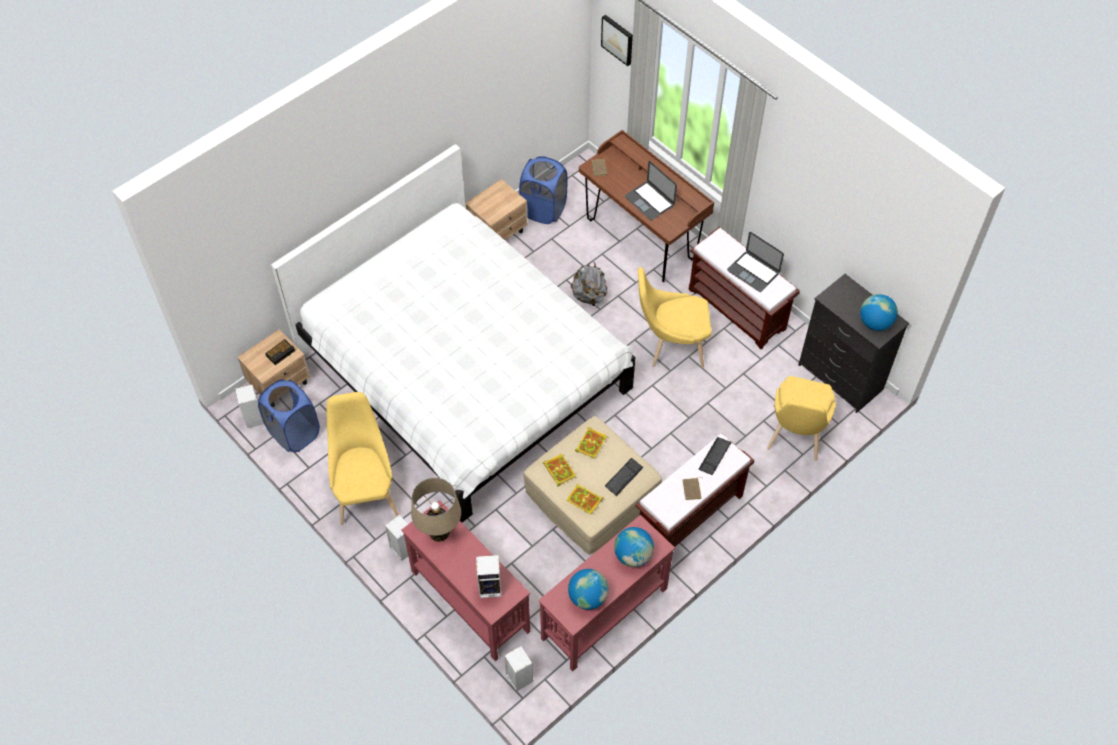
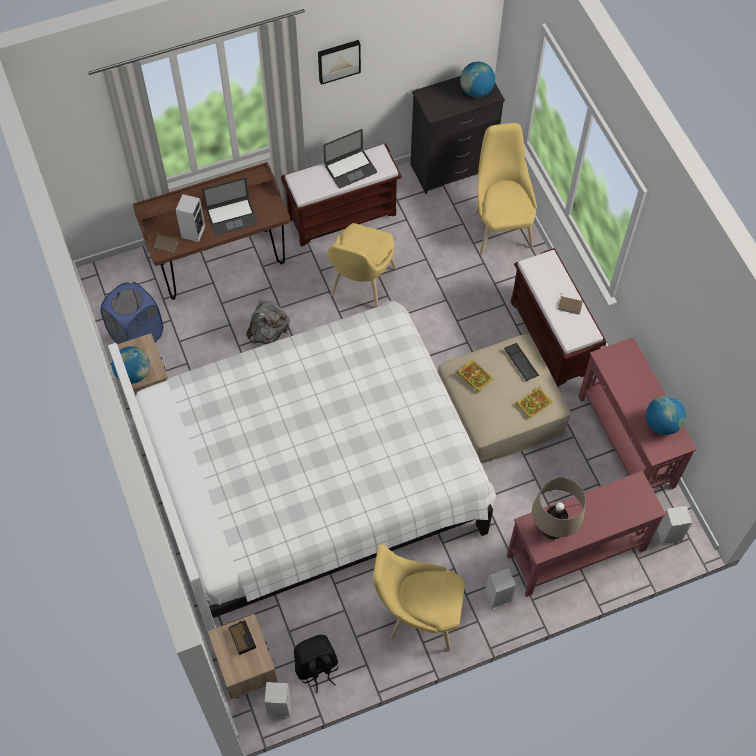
camera: 70 degrees left, 5 degrees up
blue laundry basket [258,379,320,452] -> black backpack [294,635,338,693]
speaker [476,555,502,598] -> speaker moved to [176,194,205,242]
book [543,454,576,486] -> none
picture [601,15,633,66] -> picture moved to [318,40,361,85]
globe [614,527,654,567] -> globe moved to [112,346,150,384]
keyboard [698,437,731,475] -> none
yellow chair [767,376,836,461] -> yellow chair turned 135 degrees counterclockwise [473,123,537,255]

